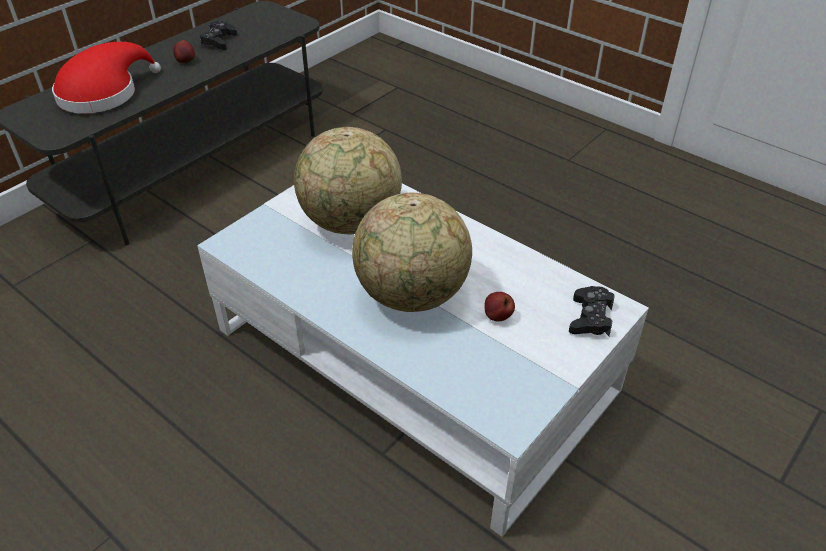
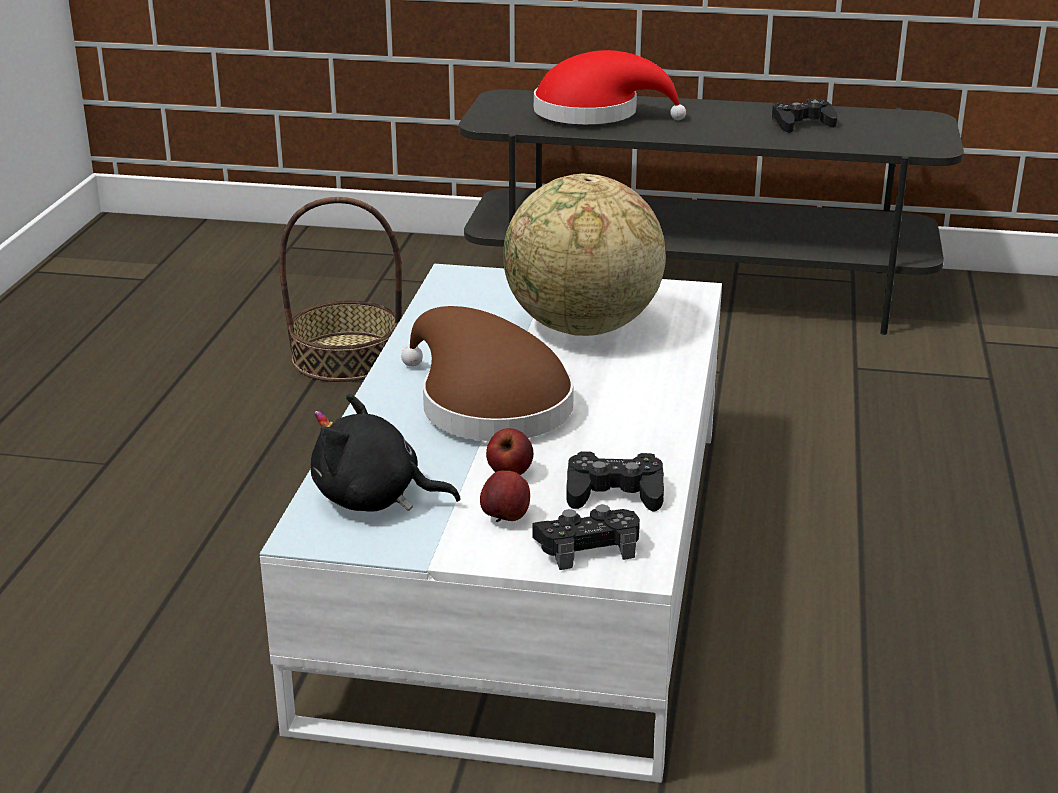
camera: 60 degrees right, 15 degrees down
apple [173,40,195,64] -> apple moved to [480,470,530,522]
globe [352,193,472,312] -> brown hat [401,306,574,441]
none -> basket [279,197,402,382]
none -> black plush toy [311,394,460,511]
none -> black game controller [566,451,664,511]

